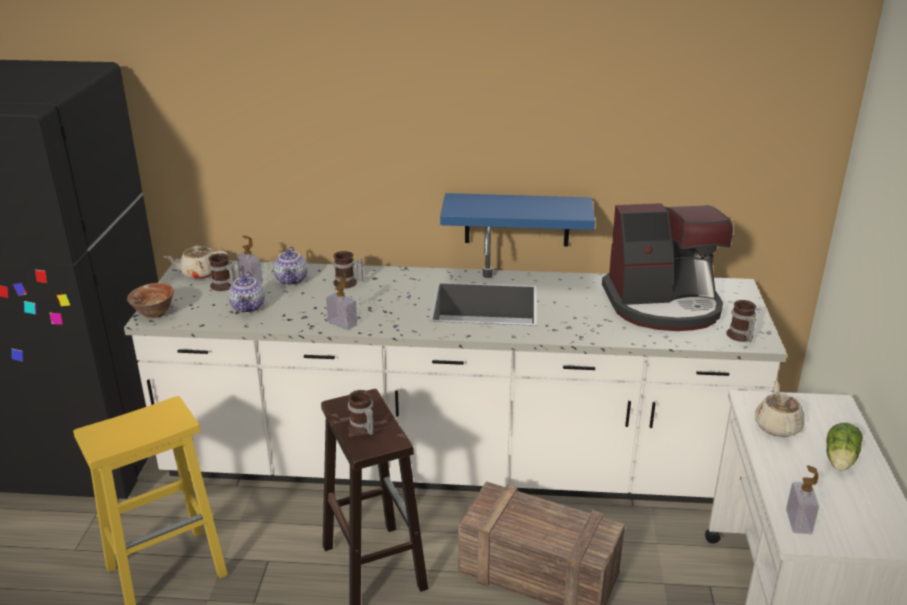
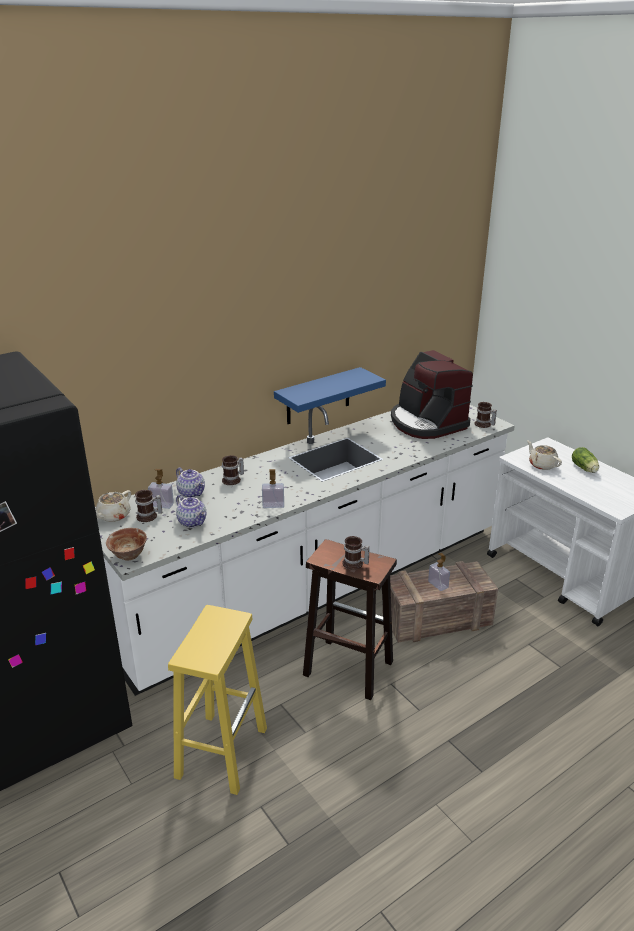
camera: 40 degrees left, 0 degrees up
coffee machine [602,203,733,331] -> coffee machine turned 105 degrees clockwise [391,350,473,439]
soap dispenser [786,465,819,534] -> soap dispenser moved to [428,553,450,591]

